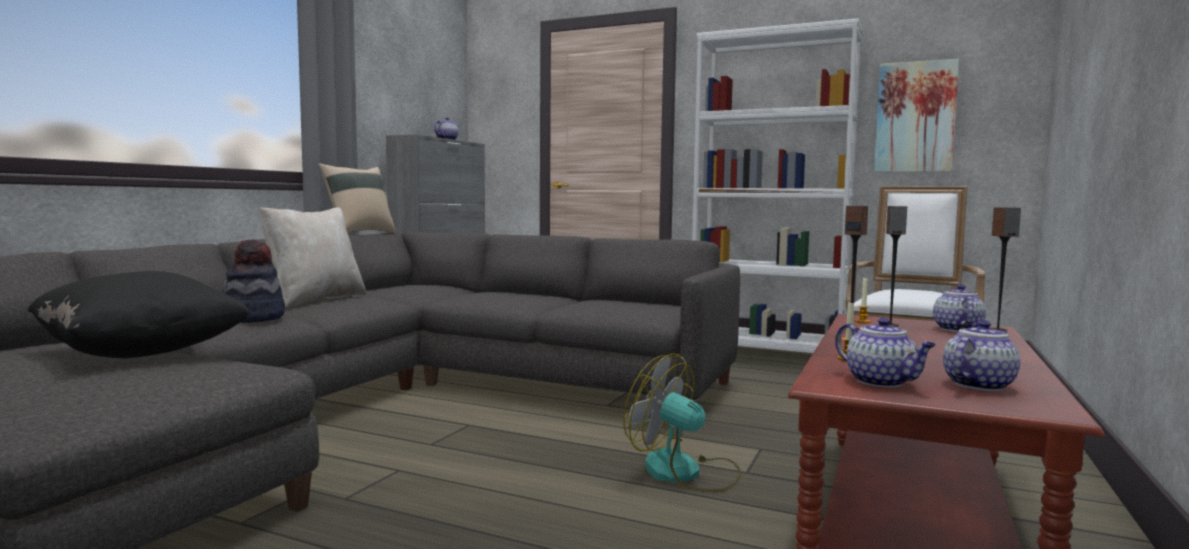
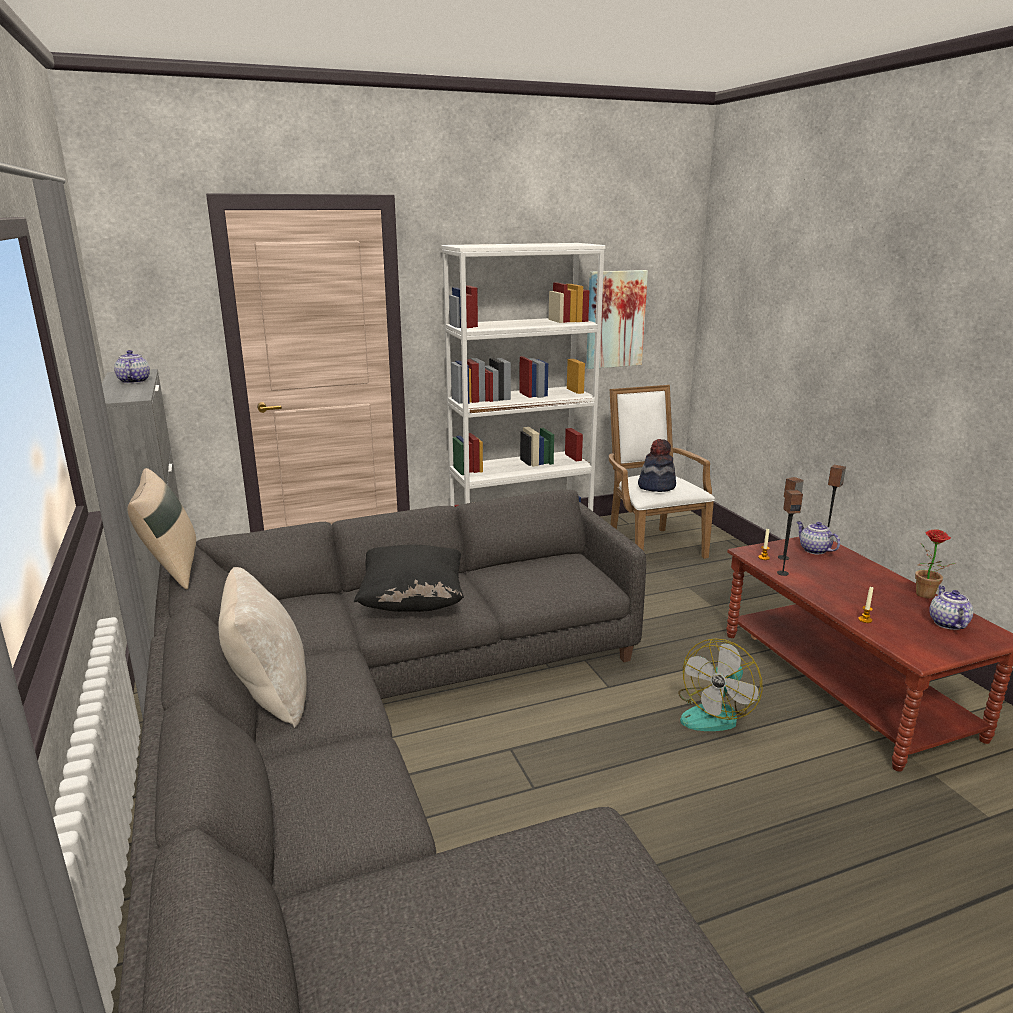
camera: 45 degrees left, 15 degrees up
black pillow [28,271,250,358] -> black pillow moved to [354,545,464,612]
hat [223,239,285,323] -> hat moved to [638,439,676,492]
fan [623,354,742,492] -> fan turned 45 degrees counterclockwise [678,638,762,731]
teapot [835,318,936,387] -> none
none -> potted plant [915,529,955,599]

